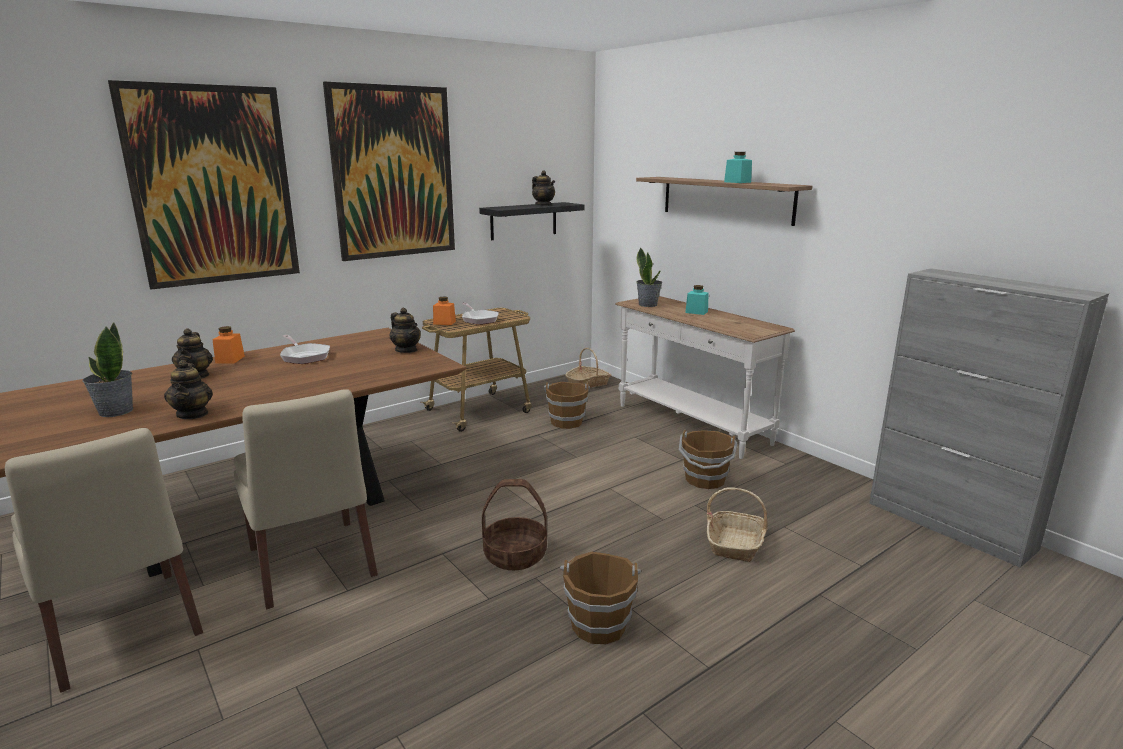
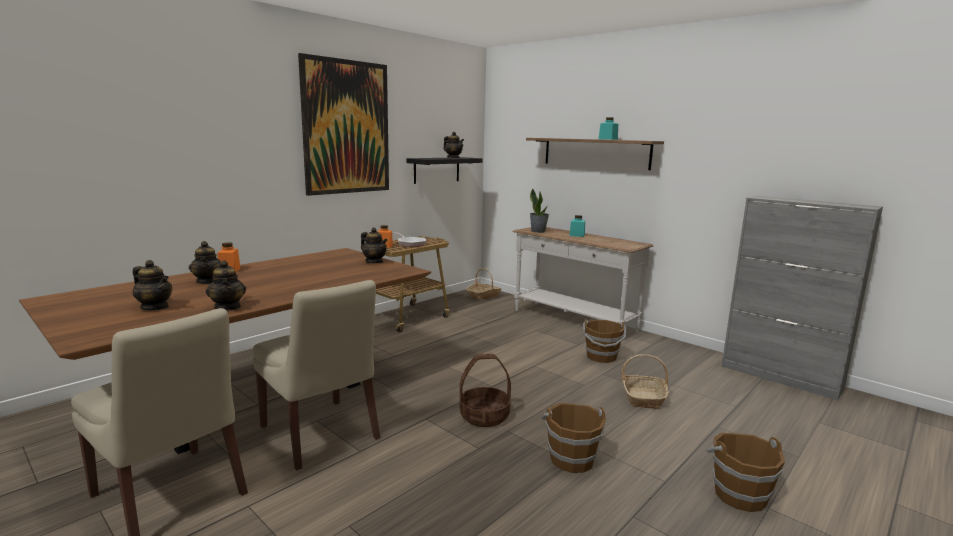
camera: 10 degrees left, 5 degrees down
potted plant [82,322,133,417] -> teapot [133,260,172,310]
picture [108,80,300,289] -> none
frying pan [280,335,330,364] -> none
brown bucket [544,382,590,429] -> brown bucket moved to [706,433,785,512]

